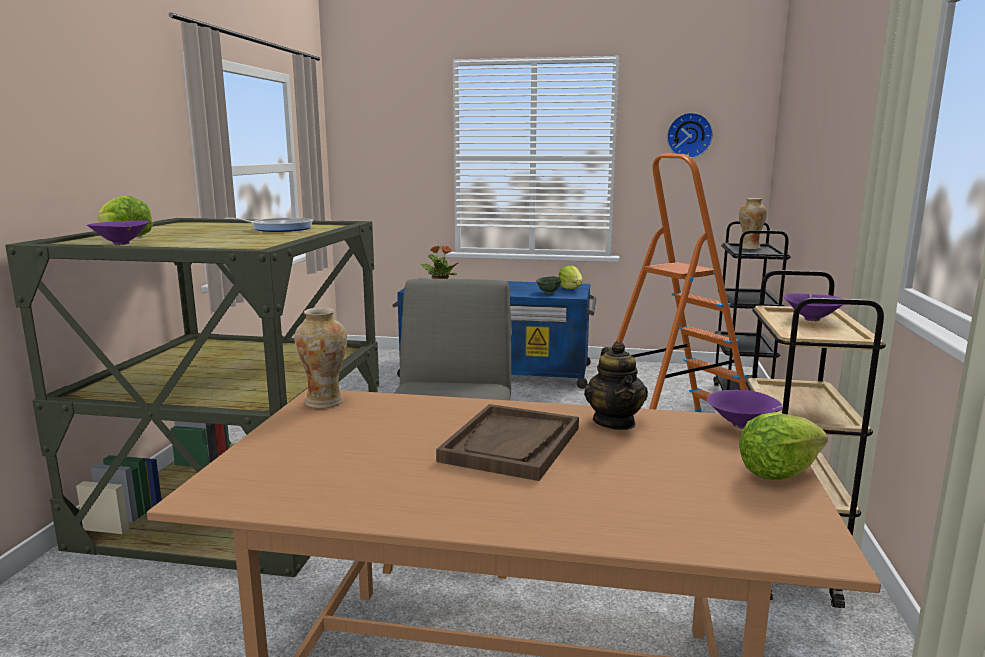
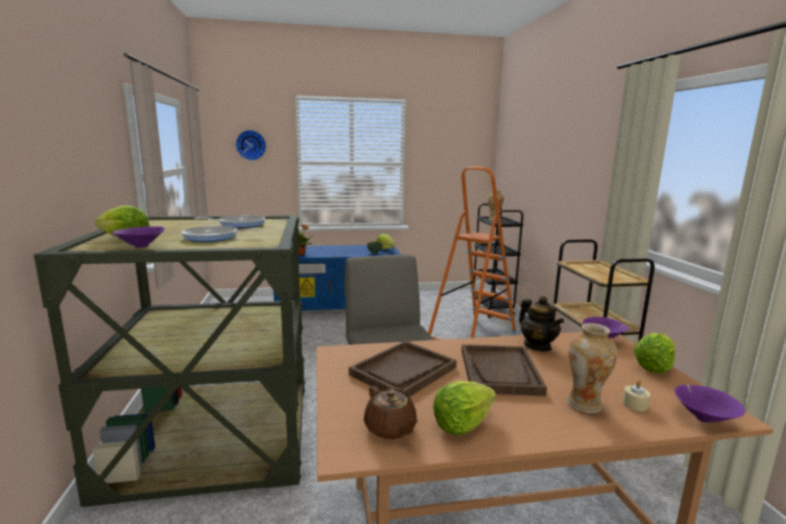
camera: 20 degrees left, 0 degrees up
vase [294,307,347,408] -> vase moved to [567,323,618,413]
wall clock [667,112,713,158] -> wall clock moved to [236,130,266,161]
purple bowl [784,293,844,322] -> purple bowl moved to [675,385,745,423]
none -> frying pan [182,226,263,242]
none -> brown tray [349,341,457,397]
none -> brown teapot [364,386,418,439]
none -> lettuce [433,381,496,436]
none -> beige candle [622,380,650,411]

